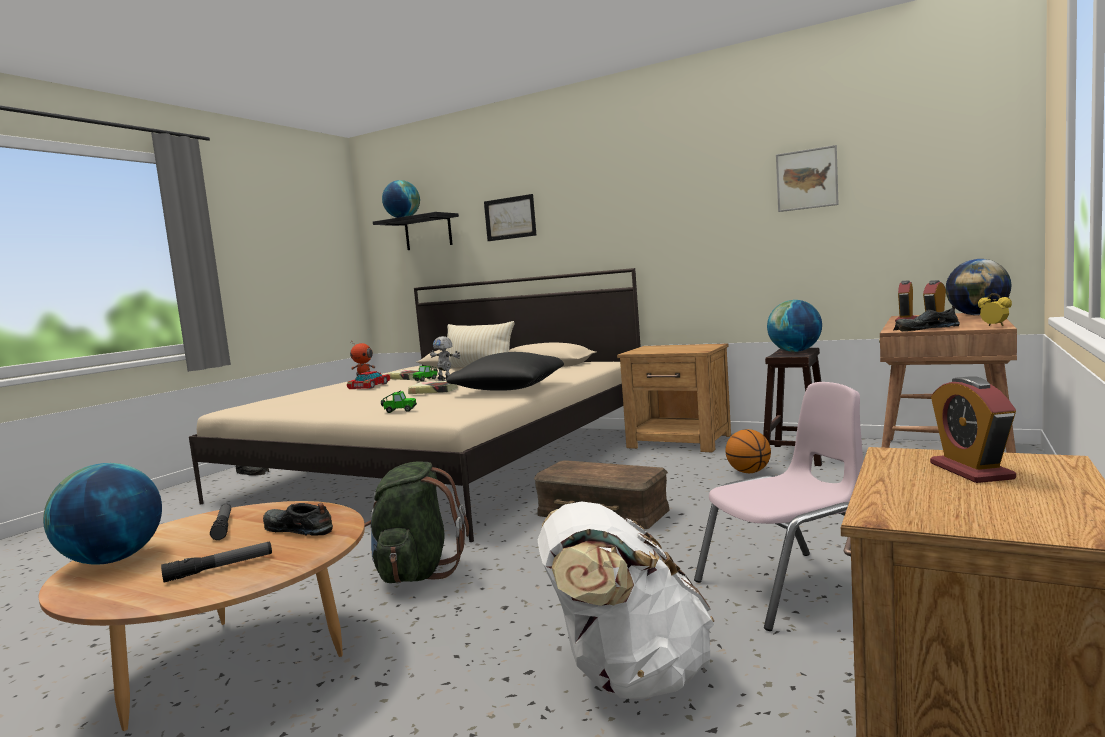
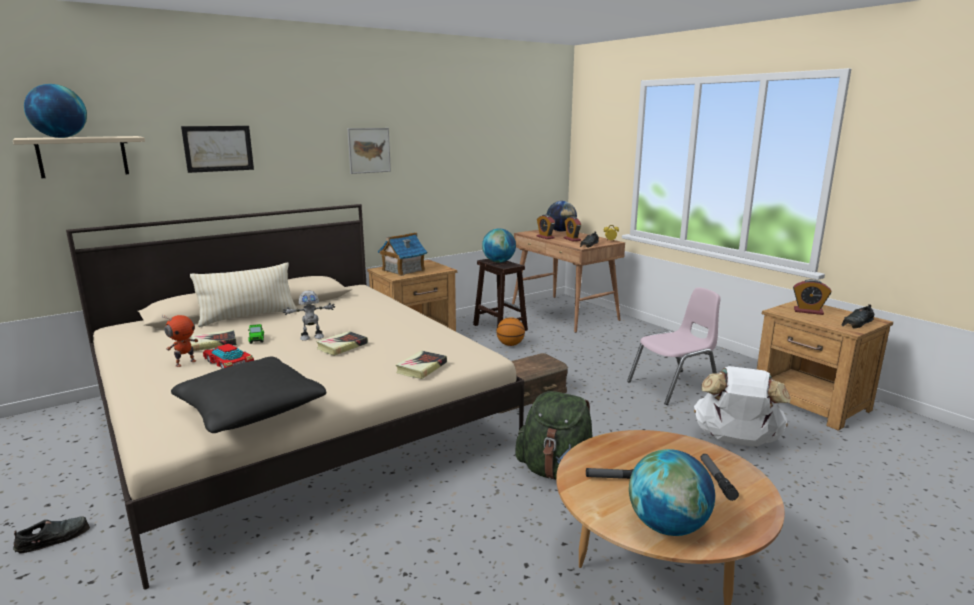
camera: 65 degrees left, 10 degrees up
black shoe [263,503,333,536] -> black shoe moved to [842,304,875,329]
black shelf [373,212,459,250] -> beige shelf [13,136,145,178]
toy car [381,391,417,413] -> book [396,350,447,379]
black pillow [446,352,564,391] -> black pillow moved to [171,357,326,433]
pink chair [694,382,863,631] -> pink chair turned 60 degrees clockwise [627,288,721,405]
picture [776,145,839,212] -> picture moved to [347,128,391,174]
none -> toy house [378,232,427,276]

